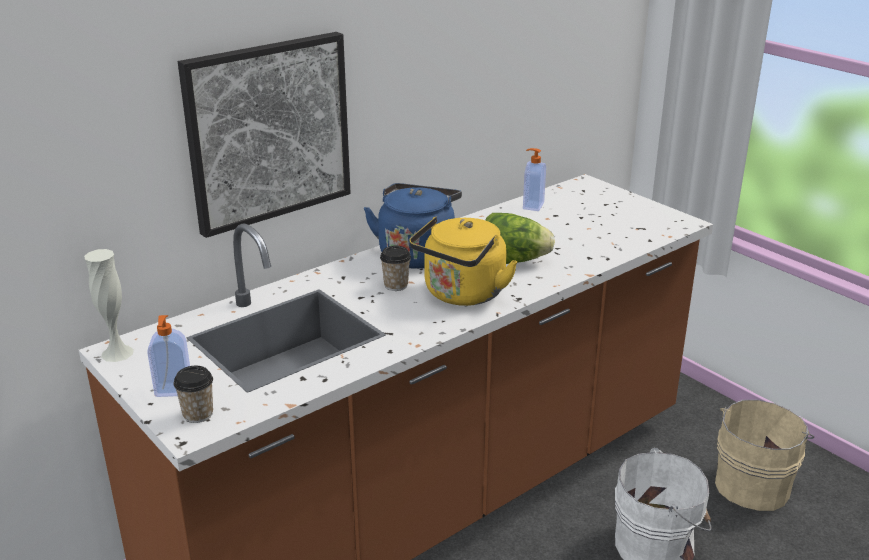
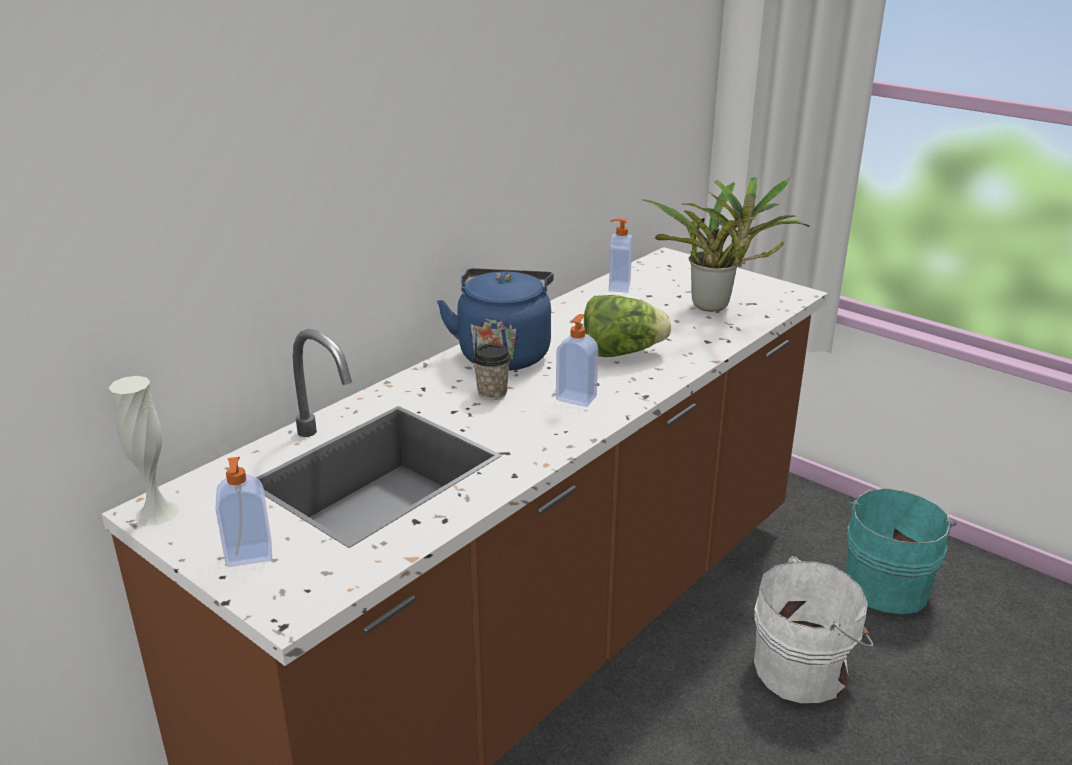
camera: 10 degrees left, 0 degrees up
cup [174,366,213,423] -> none
picture [178,32,351,238] -> none
yellow kettle [409,216,518,306] -> soap dispenser [556,314,598,407]
beige bucket [715,400,814,511] -> turquoise bucket [845,488,957,614]
none -> potted plant [642,177,810,312]

